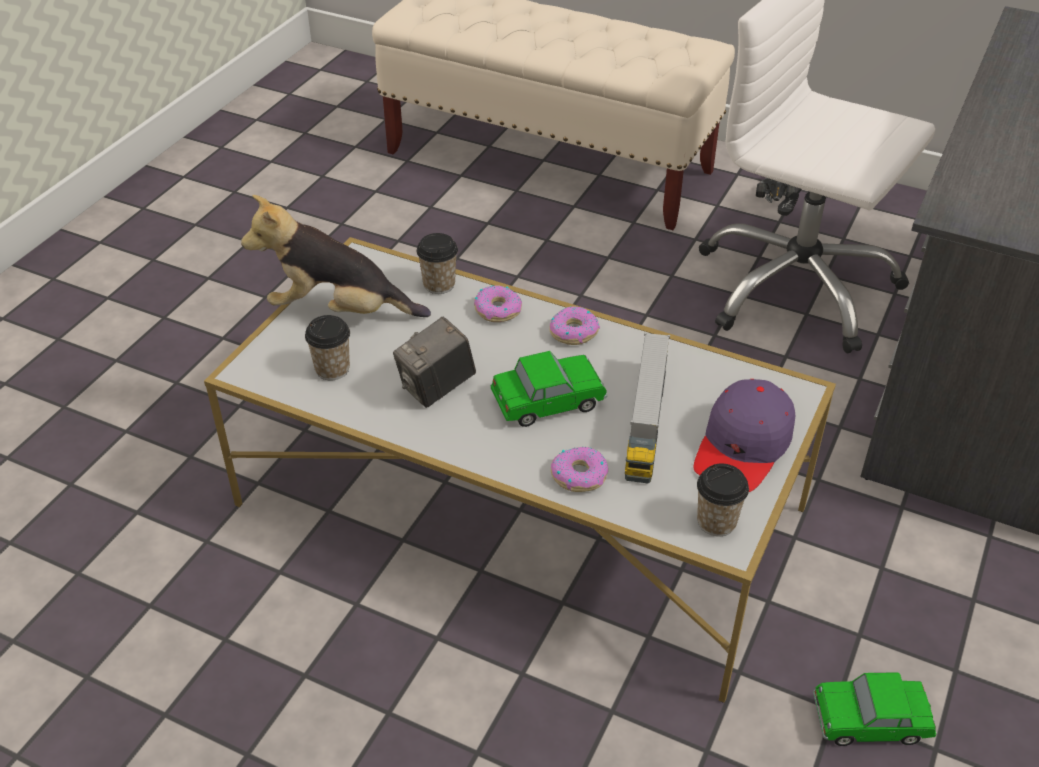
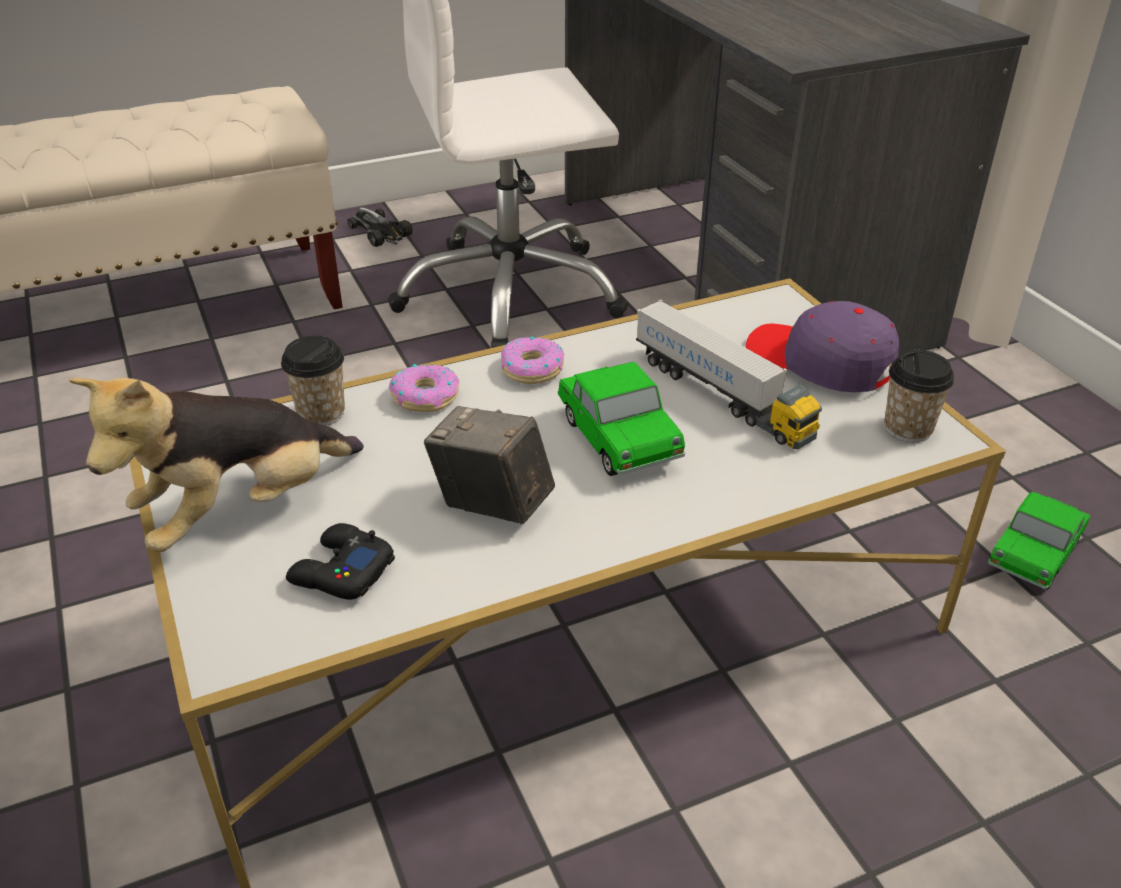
camera: 50 degrees left, 5 degrees down
cup [305,315,350,380] -> black game controller [286,523,395,600]
camera [393,317,476,408] -> camera turned 120 degrees clockwise [424,406,555,524]
toy car [491,351,607,427] -> toy car turned 135 degrees clockwise [558,362,685,476]
donut [551,447,608,492] -> none
purple cap [694,379,795,492] -> purple cap turned 150 degrees clockwise [746,301,899,392]

